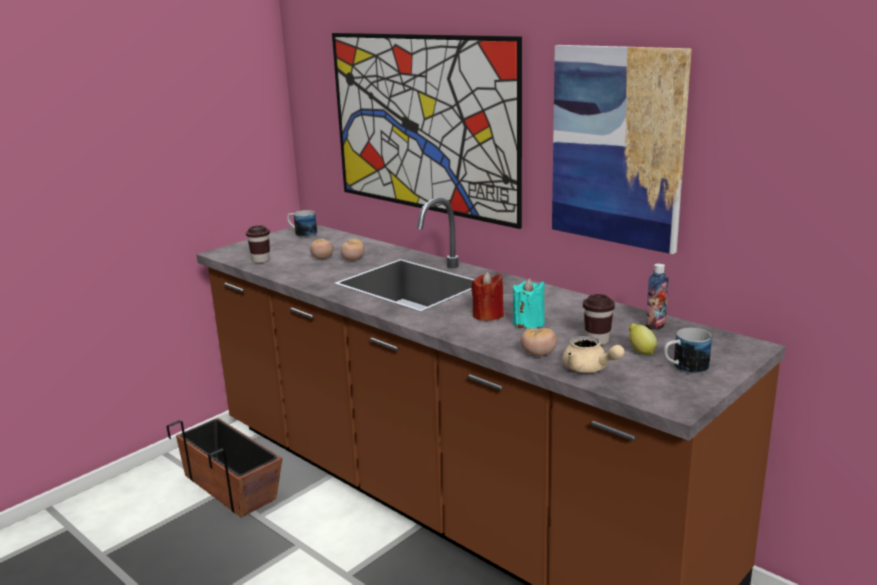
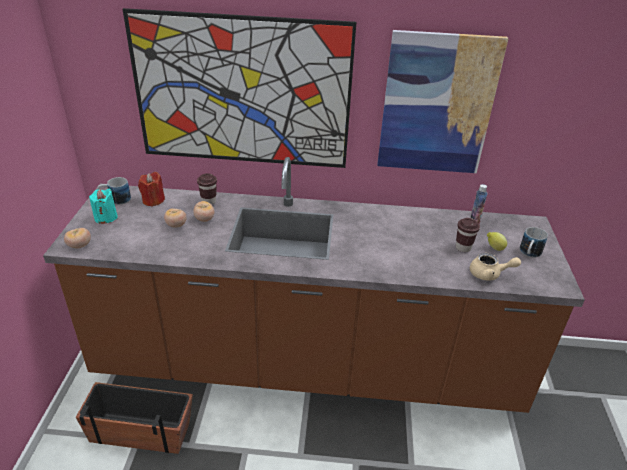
camera: 40 degrees left, 15 degrees up
brown cup [246,225,270,263] -> brown cup moved to [197,173,217,205]
red candle [471,272,504,321] -> red candle moved to [138,172,165,207]
turquoise candle [513,278,545,329] -> turquoise candle moved to [89,189,118,224]
tomato [521,328,557,356] -> tomato moved to [64,228,91,249]

